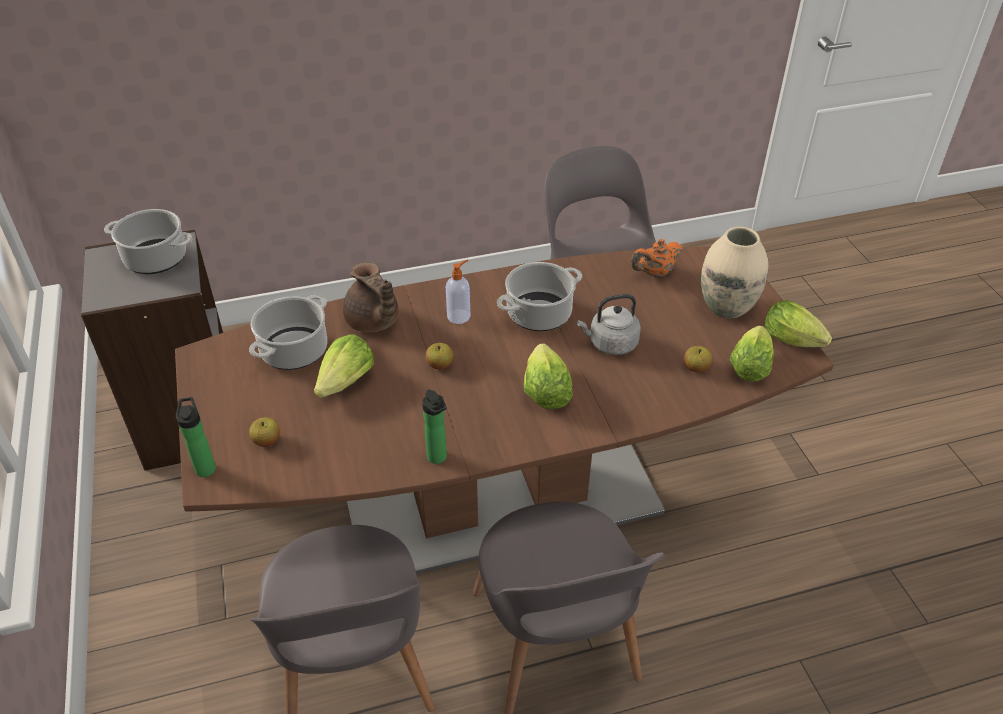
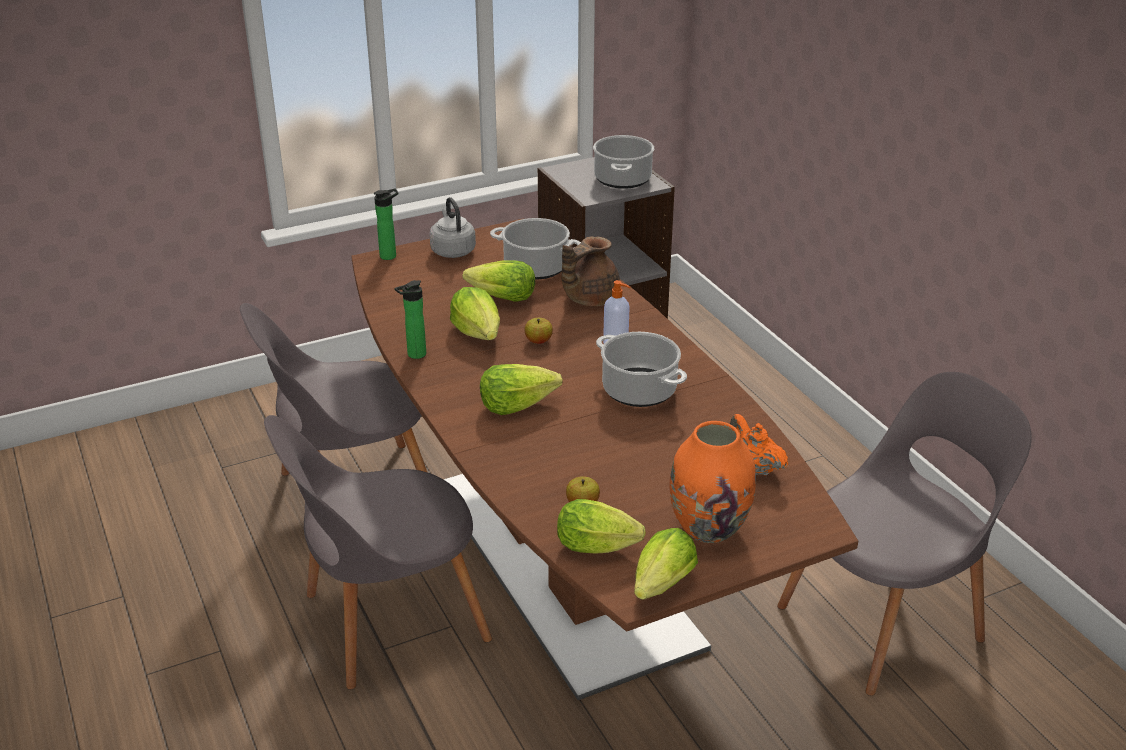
camera: 80 degrees right, 10 degrees down
apple [249,417,280,447] -> none
grey kettle [577,294,641,355] -> grey kettle moved to [429,197,476,258]
beige vase [701,227,769,319] -> orange vase [670,421,756,543]
none -> lettuce [450,287,500,340]

